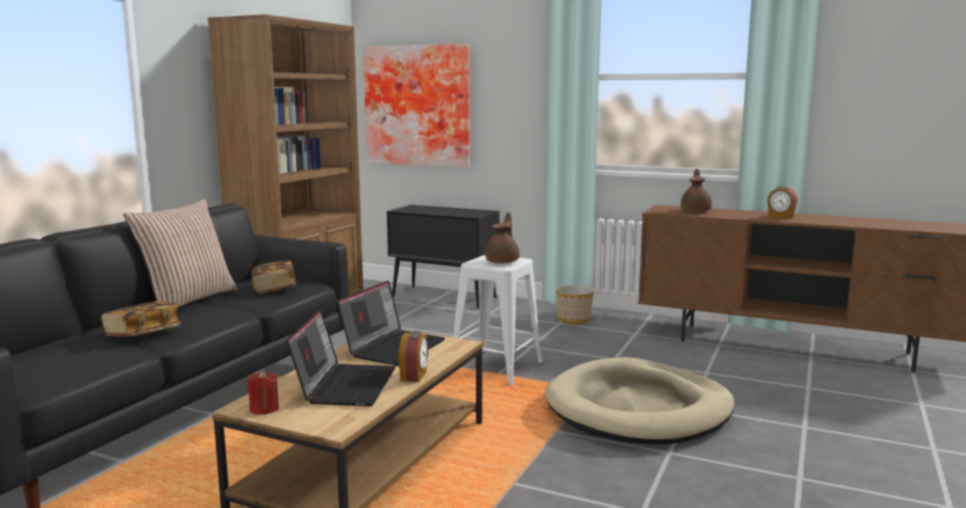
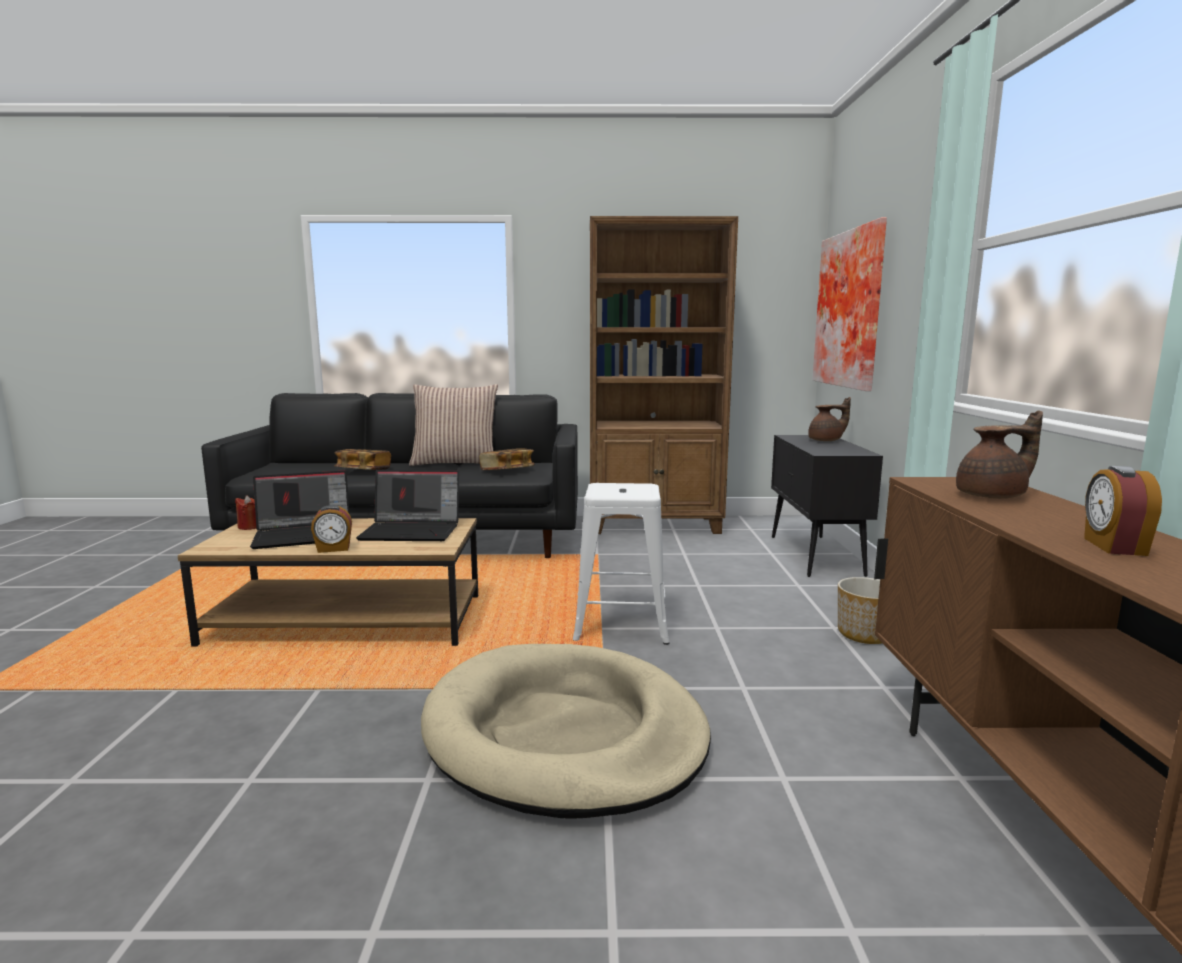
camera: 65 degrees right, 0 degrees up
brown teapot [485,212,520,264] -> brown teapot moved to [808,397,851,441]

